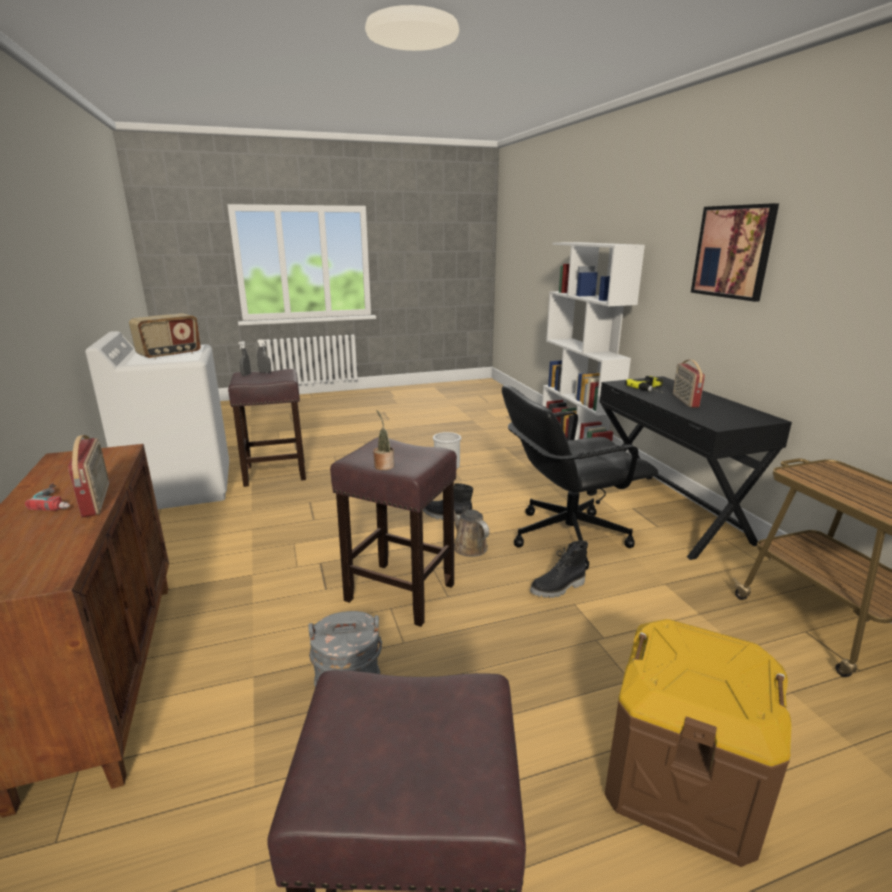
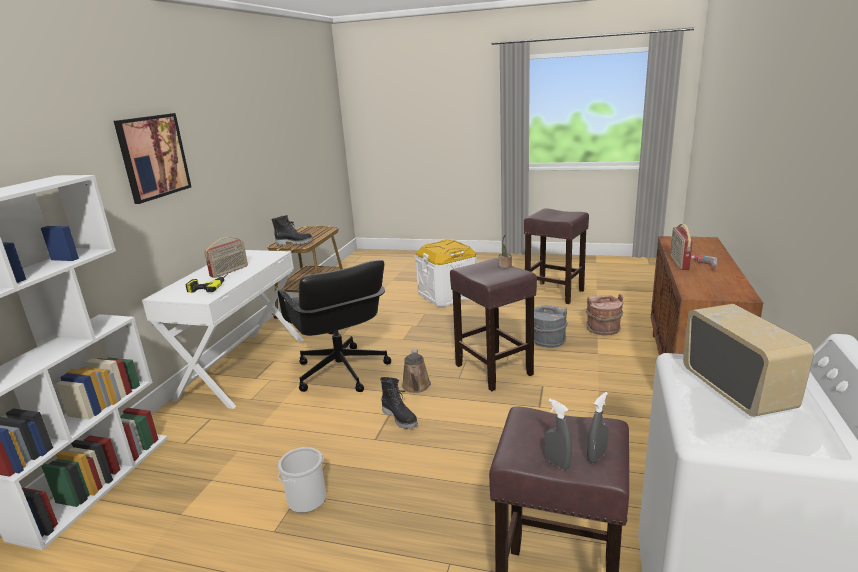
camera: 145 degrees left, 0 degrees up
radio [129,313,201,360] -> radio turned 90 degrees clockwise [683,304,814,417]
black office chair [502,385,658,570] -> black office chair turned 45 degrees clockwise [278,260,391,392]
black boot [530,541,588,598] -> black boot moved to [272,215,313,245]
black desk [599,376,792,560] -> white desk [142,250,304,409]
brown storage box [604,619,792,867] -> white storage box [415,240,477,307]
none -> brown bucket [586,294,623,336]

